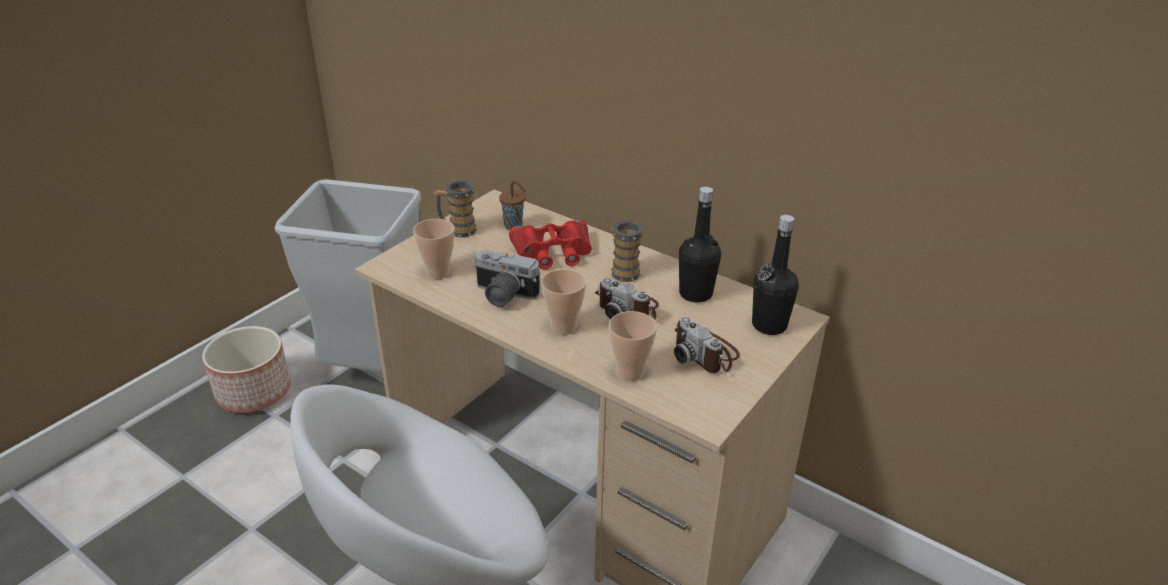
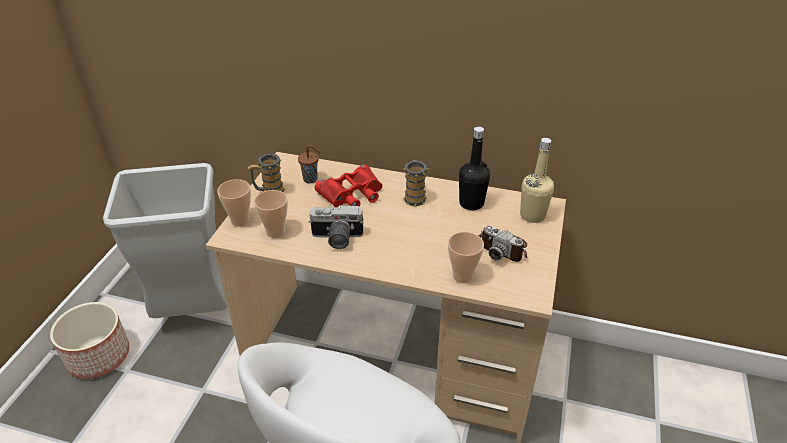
camera: 20 degrees left, 5 degrees up
cup [541,269,586,335] -> cup moved to [217,179,251,227]
camera [595,278,659,320] -> none
black bottle [752,215,799,335] -> beige bottle [520,138,554,223]

